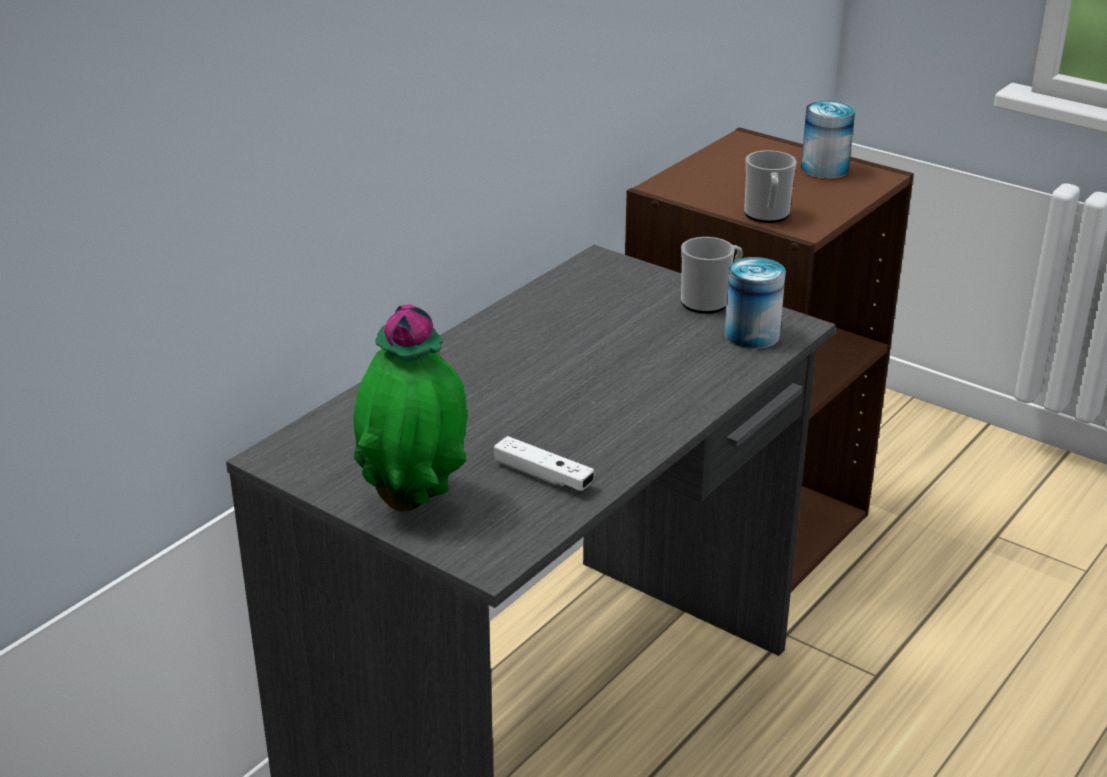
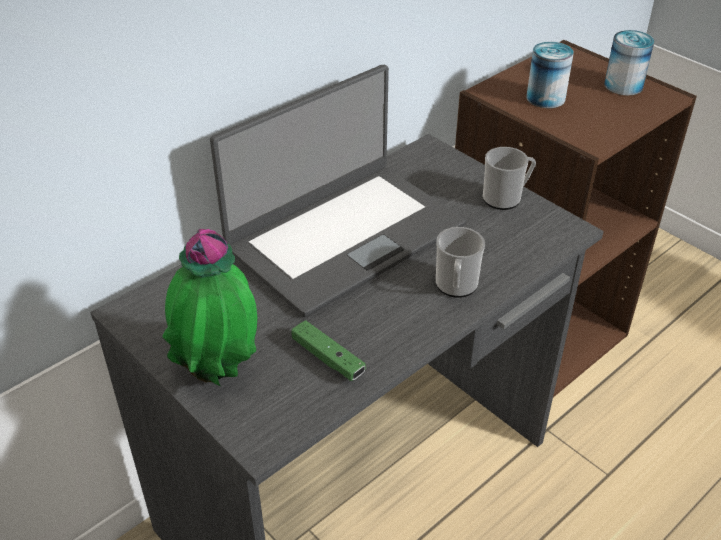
camera: 10 degrees right, 10 degrees up
white game controller [494,436,594,491] -> green game controller [291,320,366,381]
can [725,257,786,349] -> can moved to [526,42,574,108]
mug [744,150,796,223] -> mug moved to [436,227,485,298]
none -> laptop [210,65,466,317]

